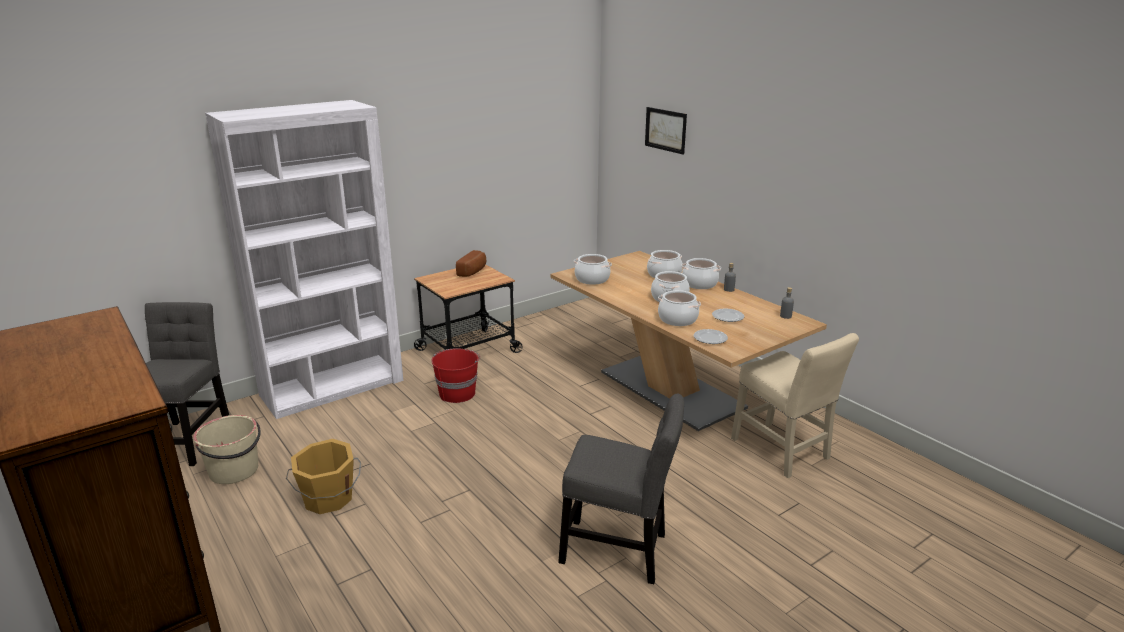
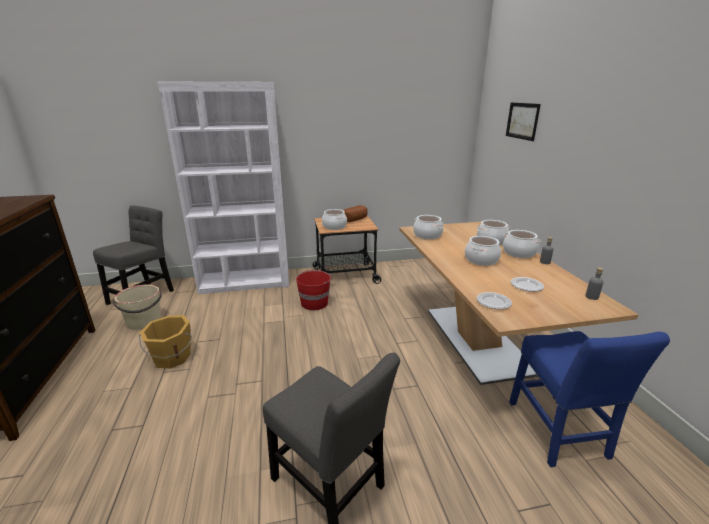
camera: 25 degrees right, 0 degrees up
cooking pot [658,290,701,326] -> cooking pot moved to [322,209,347,230]
beige chair [731,333,859,478] -> blue chair [509,331,670,467]

